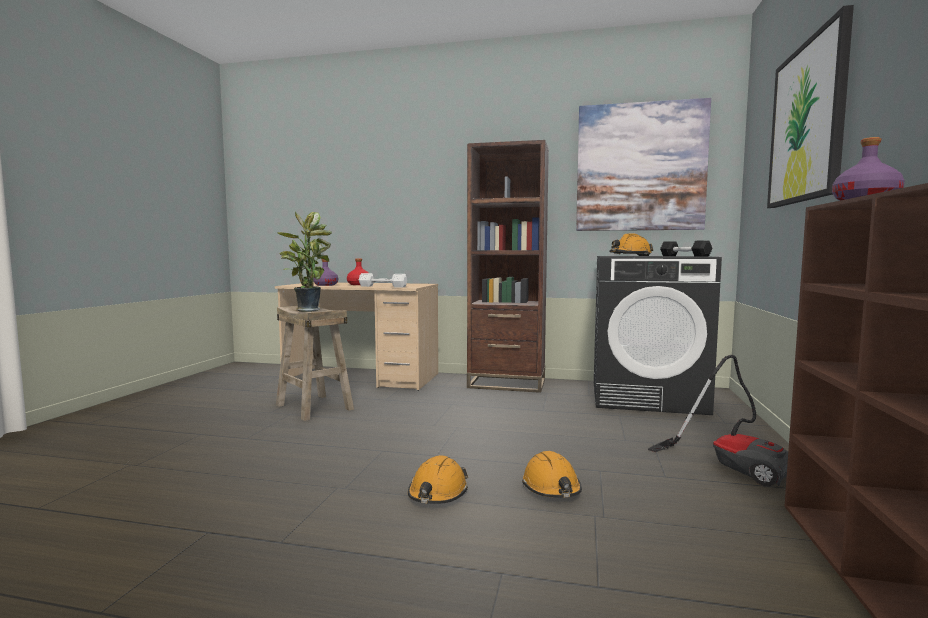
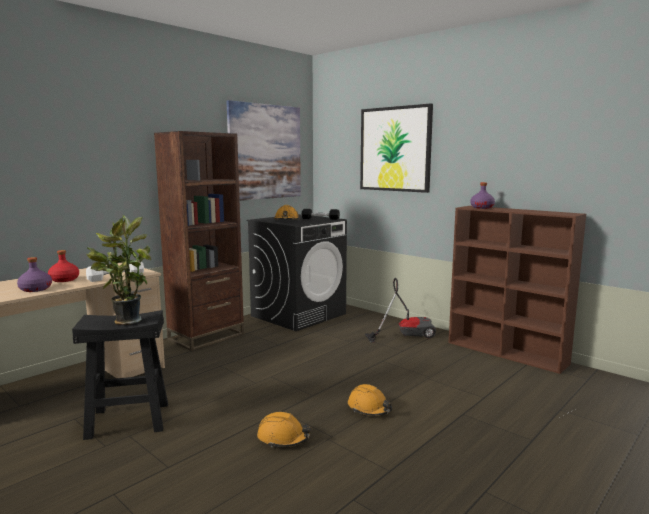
camera: 60 degrees left, 5 degrees up
beige stool [276,306,354,421] -> black stool [72,310,168,440]
orange hard hat [522,451,582,498] -> orange hard hat moved to [257,412,311,448]

